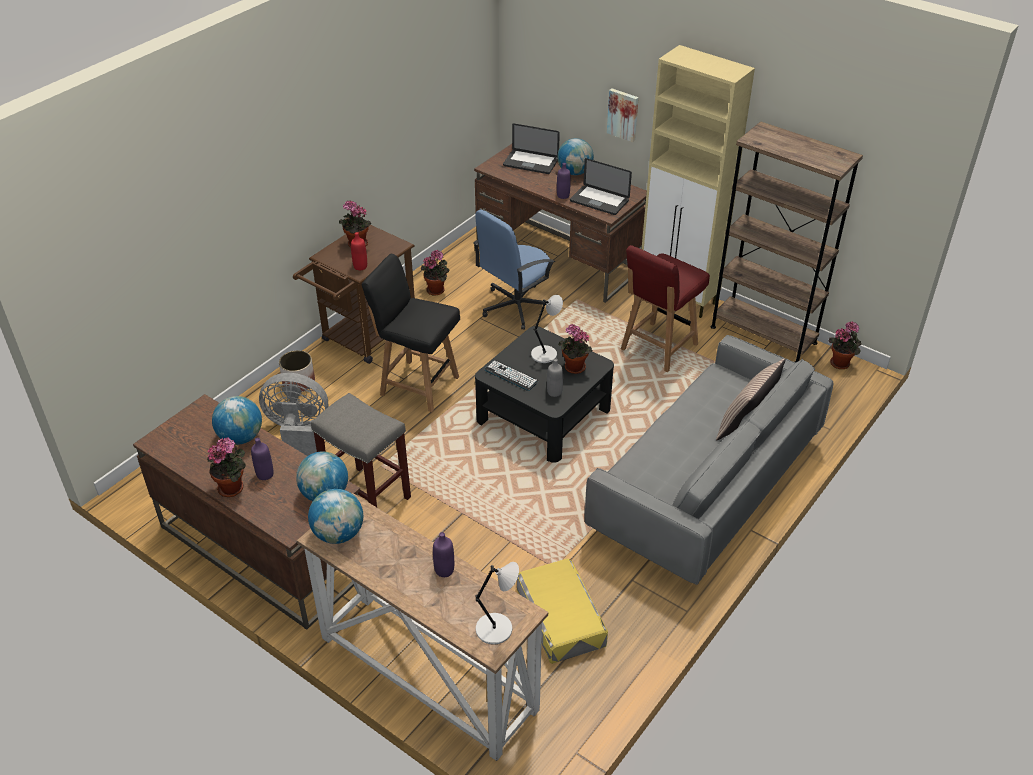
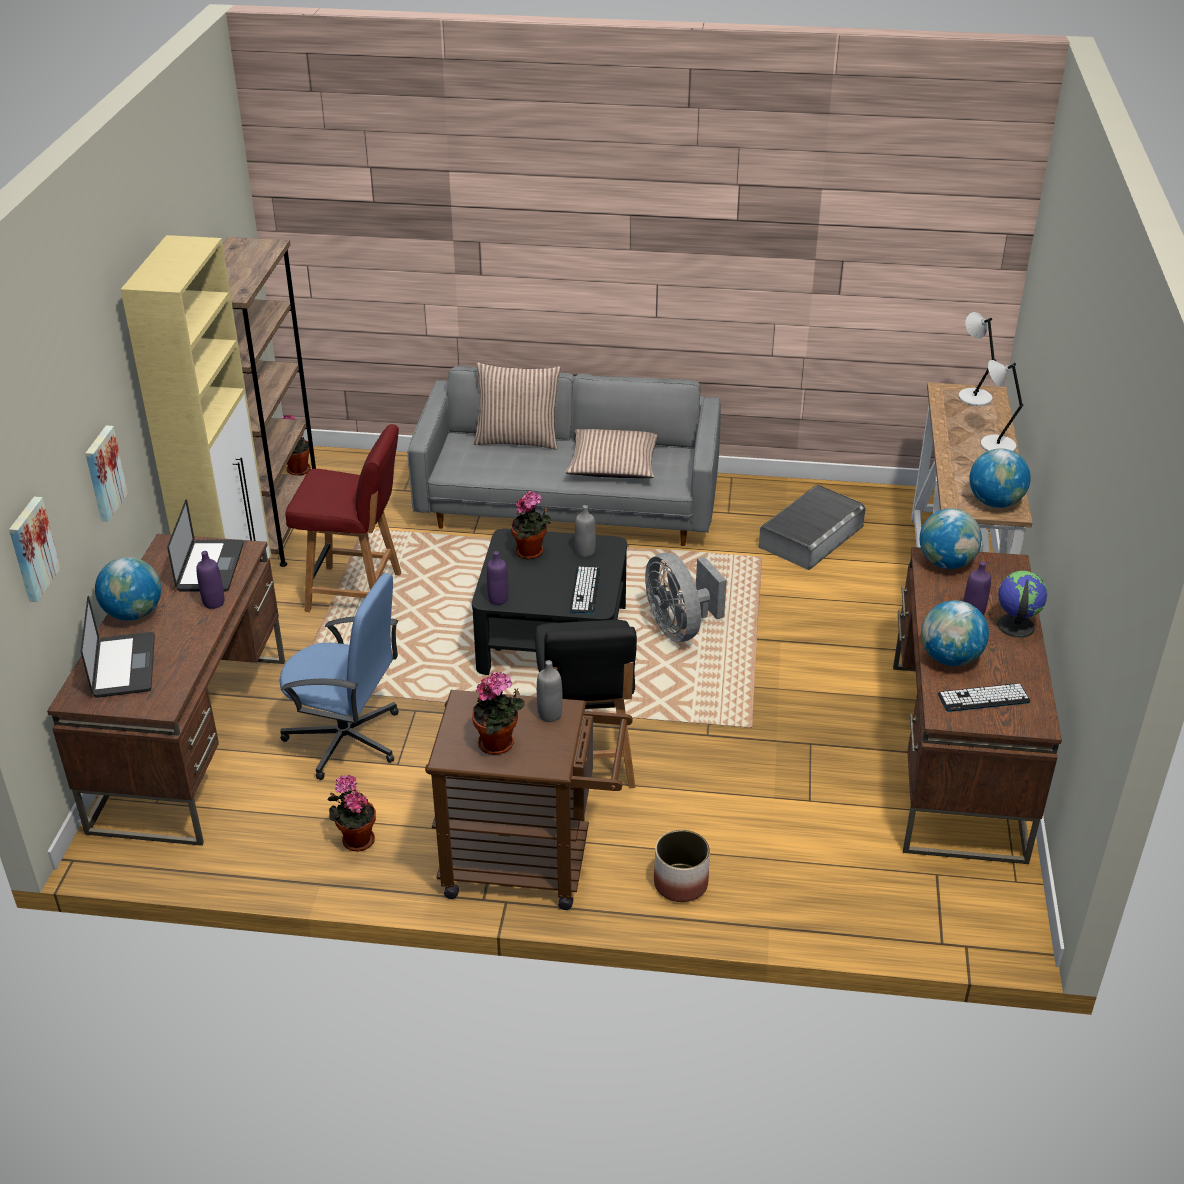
camera: 120 degrees left, 5 degrees down
potted plant [207,437,246,497] -> globe [997,571,1048,638]
grey fan [259,373,328,456] -> grey fan moved to [645,553,727,642]
grey stool [311,393,411,507] -> none
red bottle [351,232,367,270] -> grey bottle [537,660,563,722]
purple bottle [433,532,454,577] -> purple bottle moved to [487,551,509,605]
yellow storage box [517,558,608,664] -> grey storage box [758,485,866,570]
grey table lamp [531,295,563,363] -> grey table lamp moved to [981,360,1023,451]
none -> picture [9,497,61,602]
none -> pillow [565,429,658,478]
none -> keyboard [938,683,1031,712]

